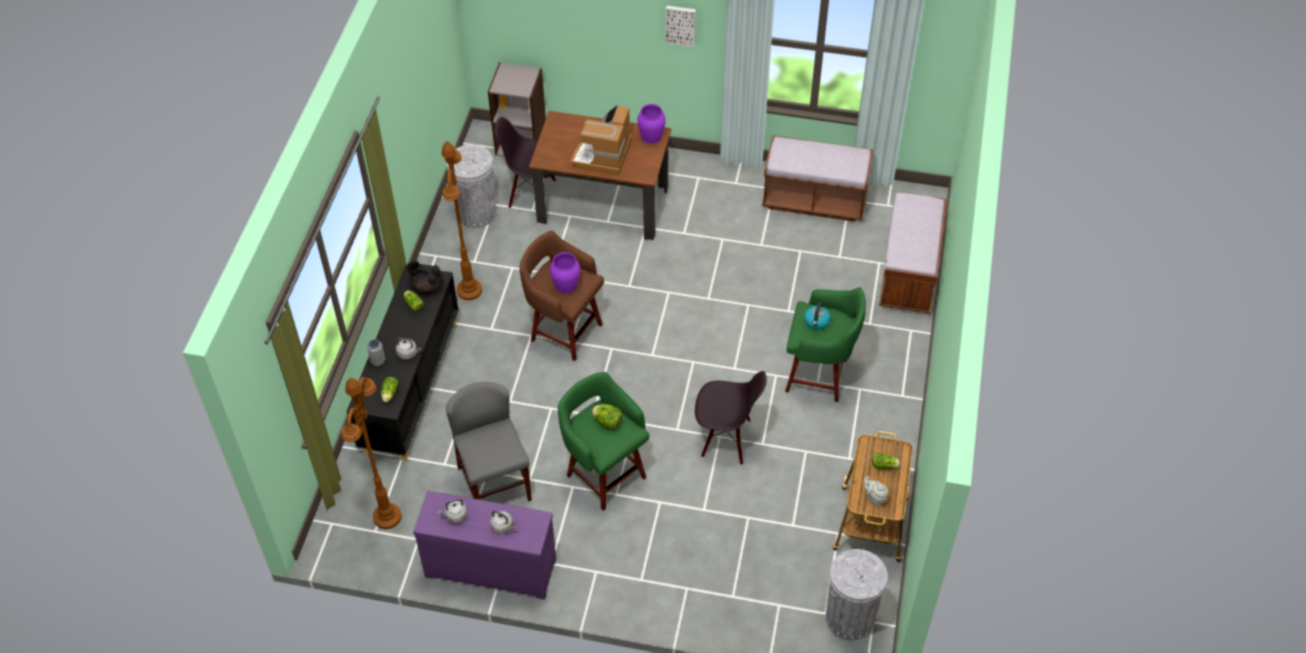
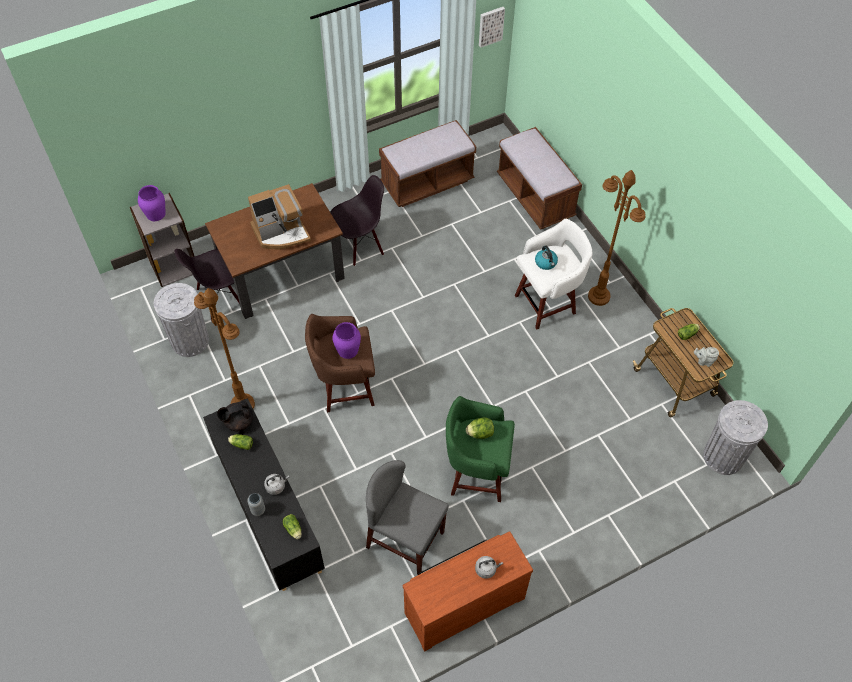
camera: 40 degrees left, 5 degrees up
brown floor lamp [342,377,402,529] -> brown floor lamp moved to [588,170,645,306]
purple dresser [413,491,556,600] -> brown dresser [403,531,533,651]
grey kettle [437,499,468,524] -> none
coffee machine [570,105,632,176] -> coffee machine turned 90 degrees counterclockwise [248,184,311,250]
purple vase [637,104,666,144] -> purple vase moved to [138,185,165,221]
picture [666,6,696,47] -> picture moved to [479,7,505,48]
black chair [695,371,767,465] -> black chair moved to [330,175,384,266]
green stool [785,287,866,402] -> white stool [515,219,592,329]

